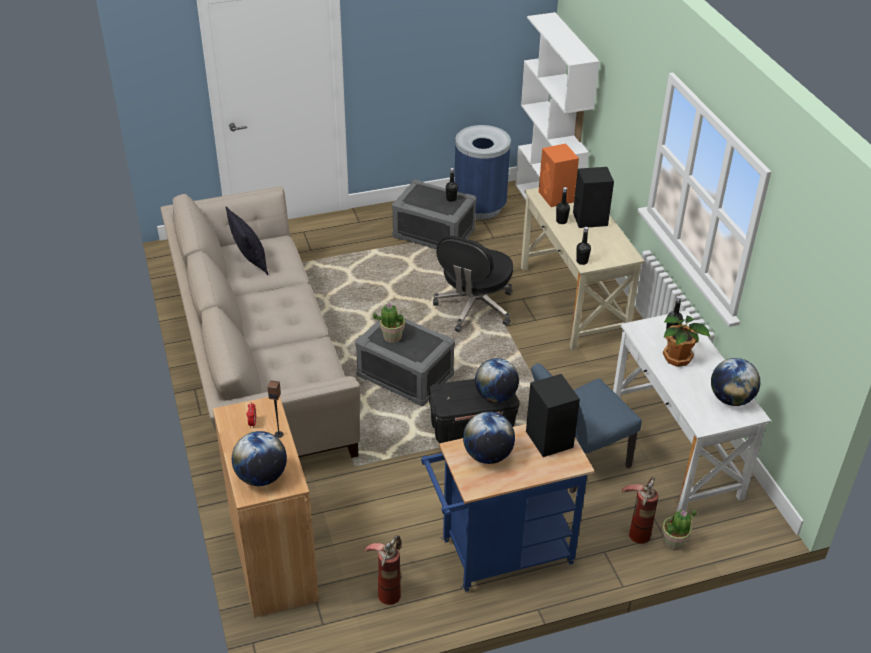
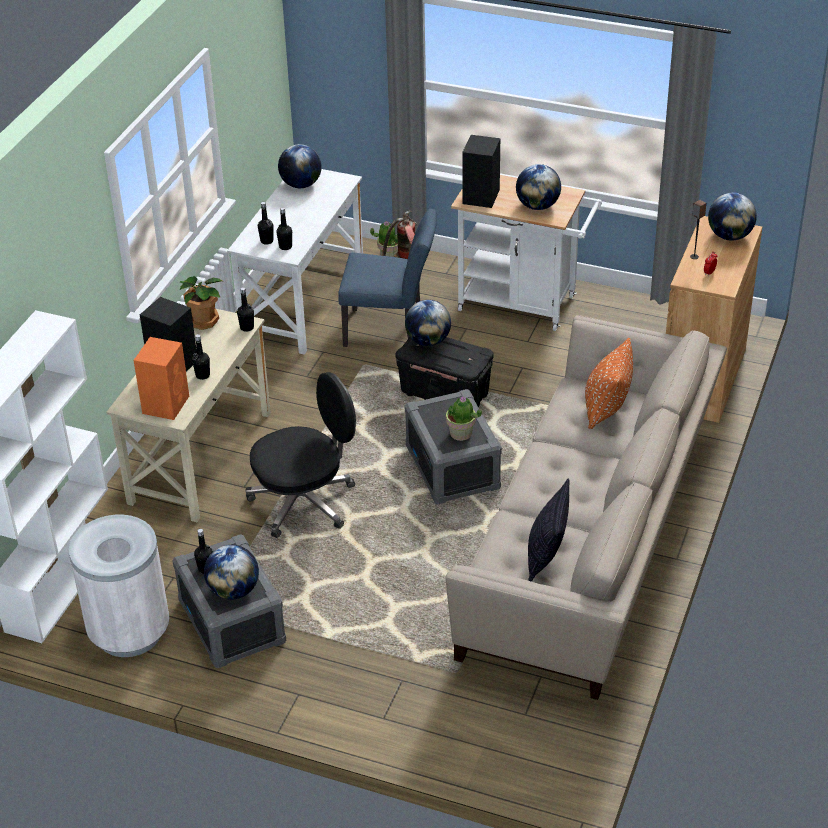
camera: 140 degrees left, 0 degrees up
fire extinguisher [364,535,402,605] -> none
blue cart [421,424,594,592] -> white cart [451,175,602,331]
blue trash can [454,125,511,219] -> white trash can [69,515,169,657]
potted plant [663,315,710,367] -> potted plant moved to [180,276,224,330]
none -> globe [204,545,259,600]
none -> black bottle [276,207,292,250]
none -> orange pillow [585,338,633,430]

